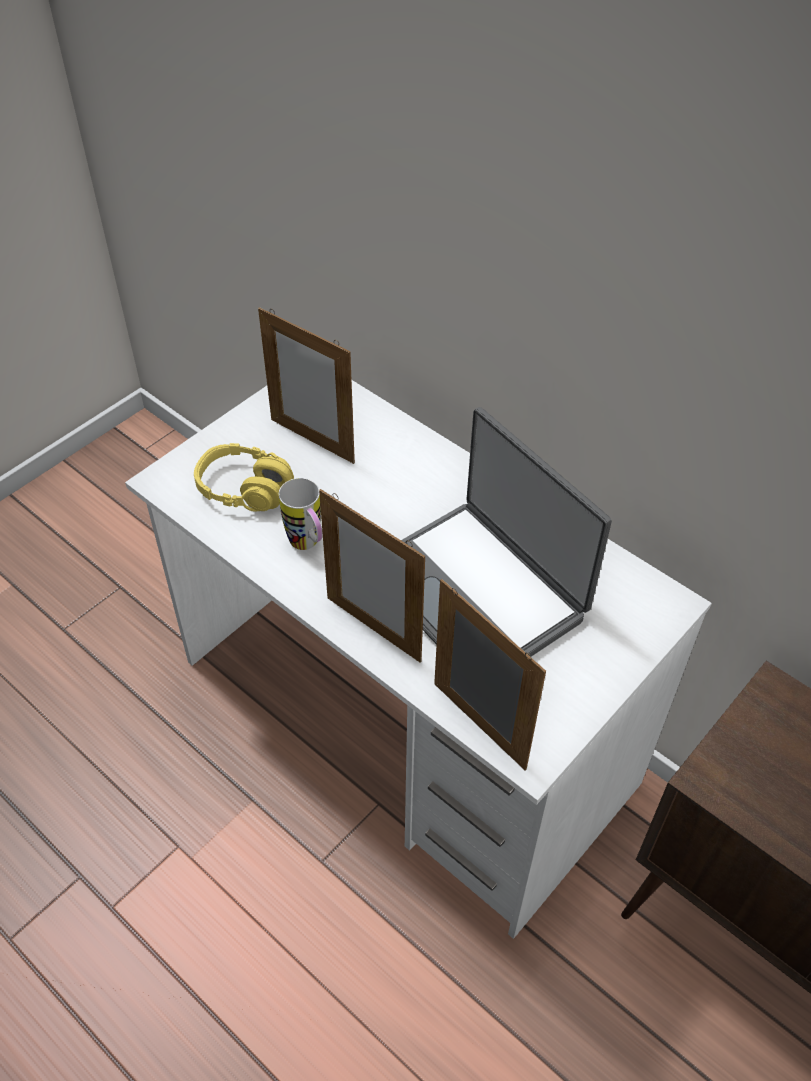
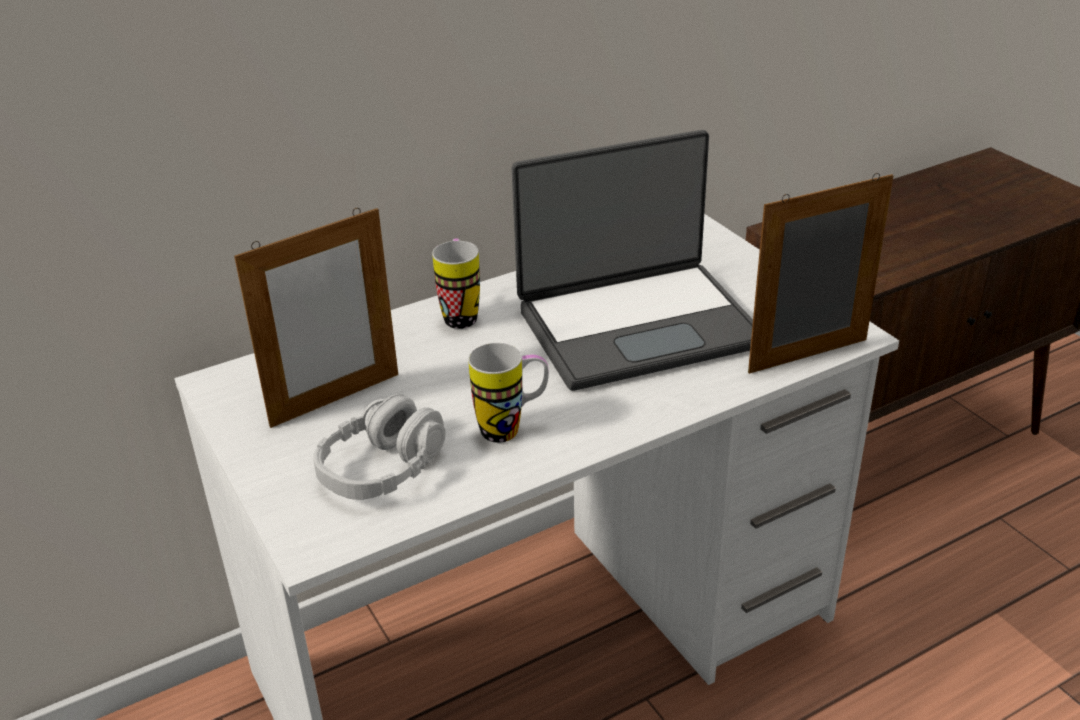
camera: 70 degrees left, 15 degrees down
yellow headphones [194,443,294,512] -> grey headphones [313,394,446,500]
picture frame [319,489,425,662] -> none
none -> mug [432,238,480,329]

